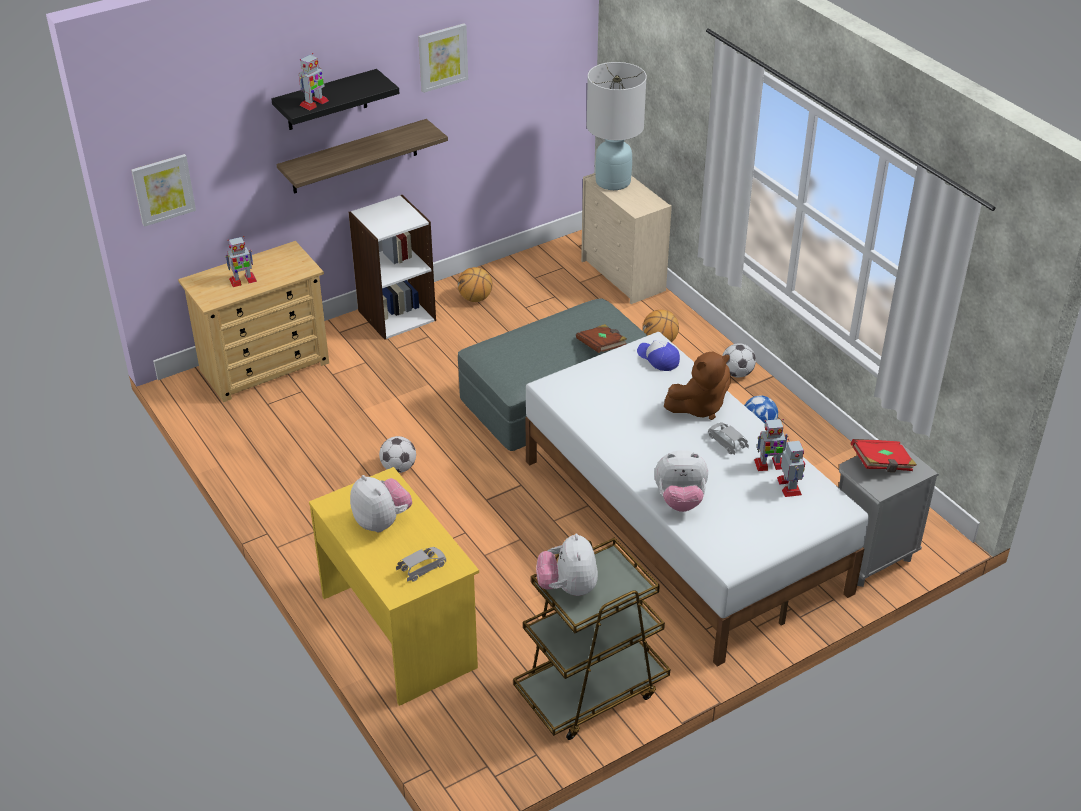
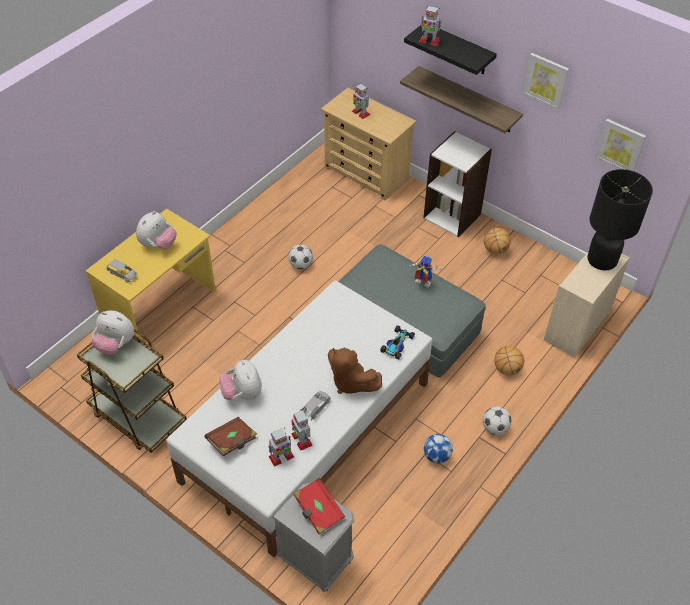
camera: 70 degrees right, 10 degrees up
picture [131,154,196,227] -> picture moved to [595,119,646,172]
plush toy [536,533,598,596] -> plush toy turned 135 degrees counterclockwise [91,310,134,355]
brown book [576,324,627,353] -> brown book moved to [205,417,257,456]
white table lamp [586,62,647,190] -> black table lamp [588,169,653,270]
cap [637,340,680,371] -> toy car [380,325,415,359]
none -> toy robot [407,256,442,287]

